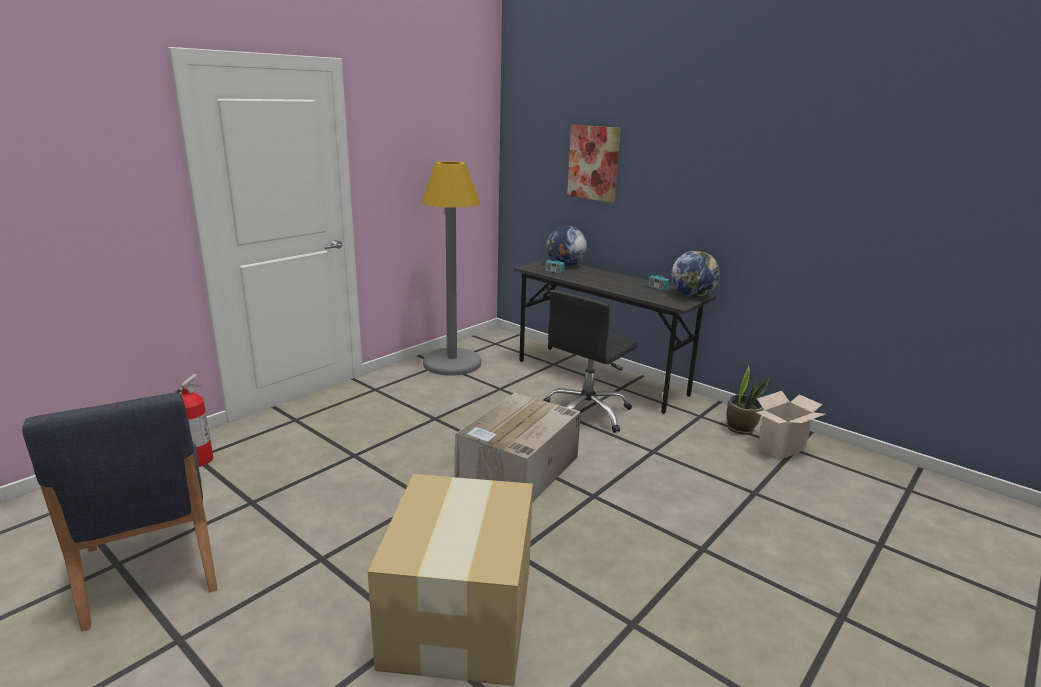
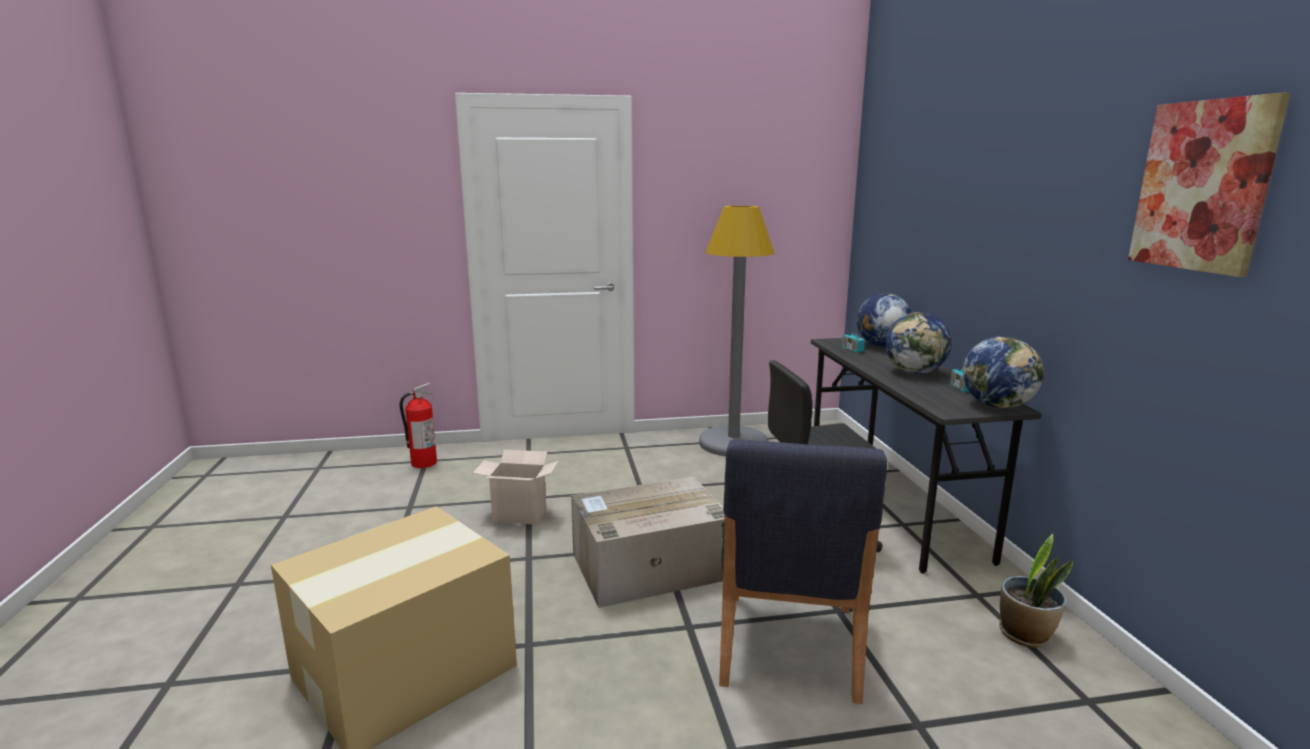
camera: 40 degrees right, 5 degrees down
blue chair [22,392,218,632] -> blue chair moved to [719,440,887,704]
picture [567,125,621,203] -> picture moved to [1128,93,1290,277]
cardboard box [756,391,825,460] -> cardboard box moved to [473,450,559,525]
none -> globe [886,312,951,374]

